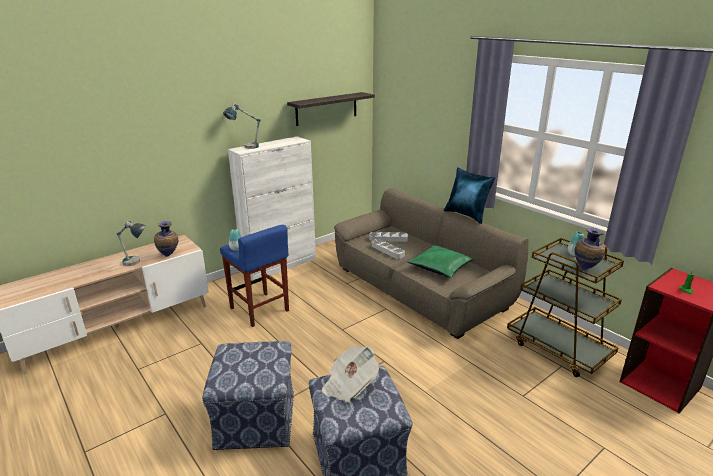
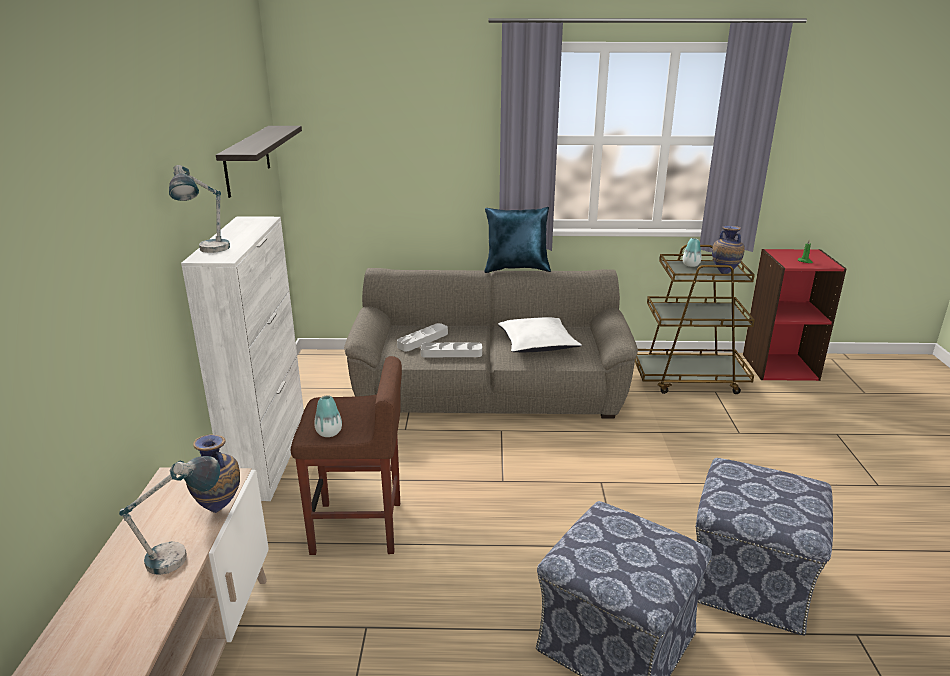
camera: 50 degrees left, 0 degrees up
blue stool [220,225,289,327] -> brown stool [291,356,402,555]
newspaper [322,346,379,402] -> none
green pillow [407,246,474,278] -> white pillow [498,317,582,352]

